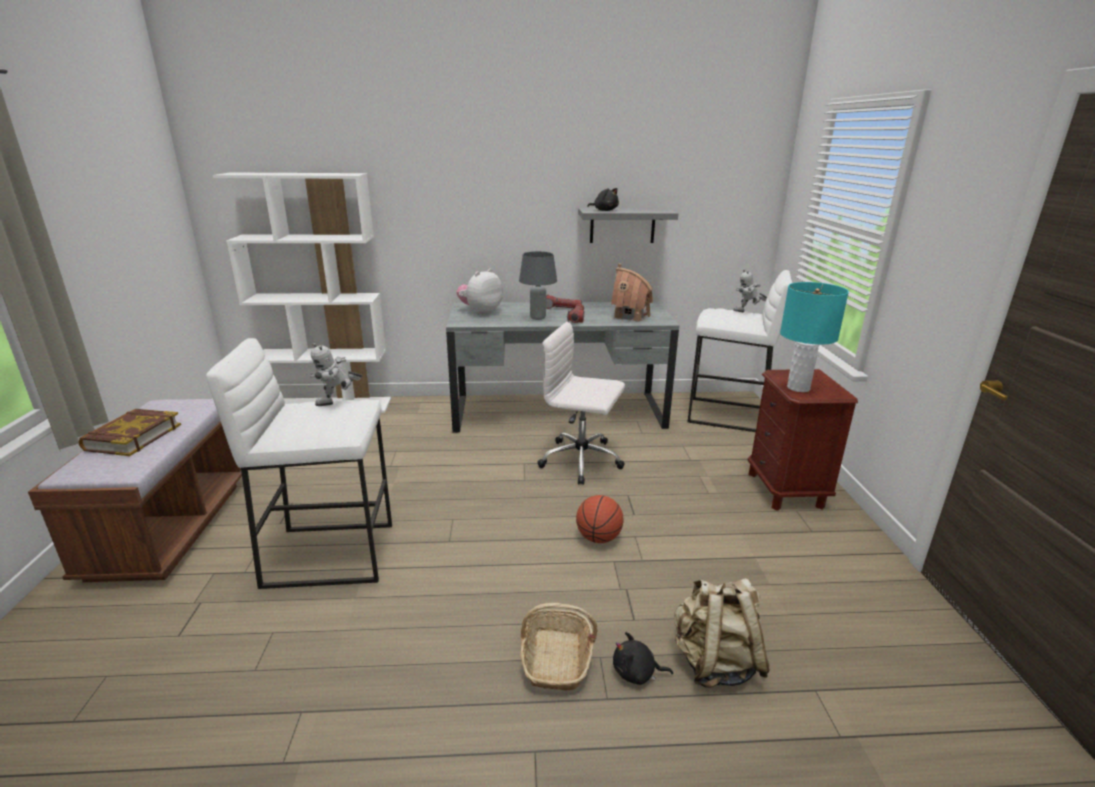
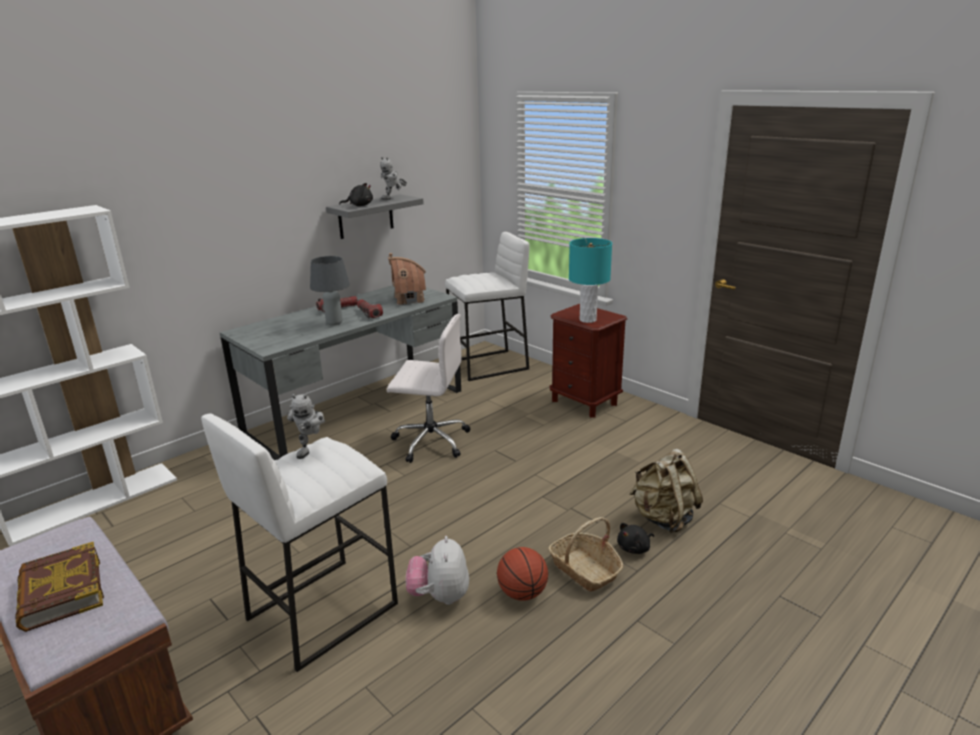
camera: 40 degrees left, 0 degrees up
plush toy [457,269,503,315] -> plush toy moved to [406,536,469,605]
white office chair [537,322,625,485] -> white office chair turned 150 degrees counterclockwise [387,314,470,463]
basketball [576,495,624,543] -> basketball moved to [497,547,548,601]
toy robot [733,269,767,312] -> toy robot moved to [380,157,407,200]

